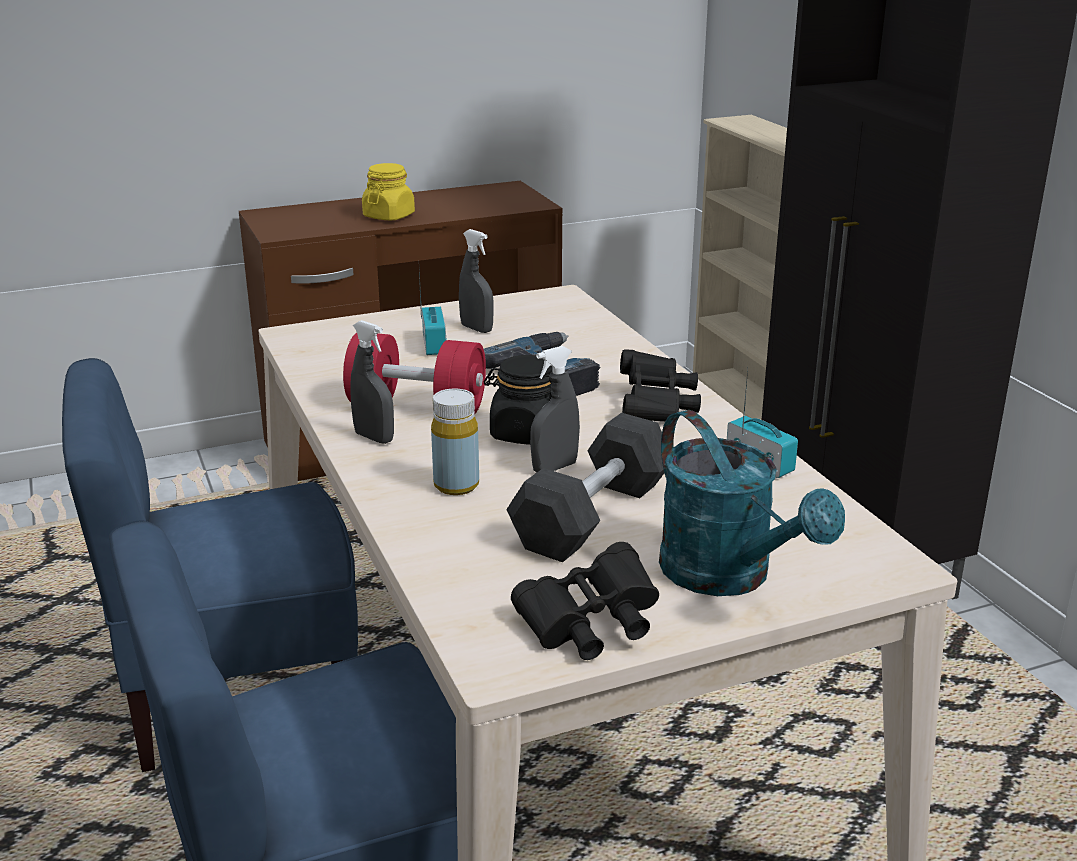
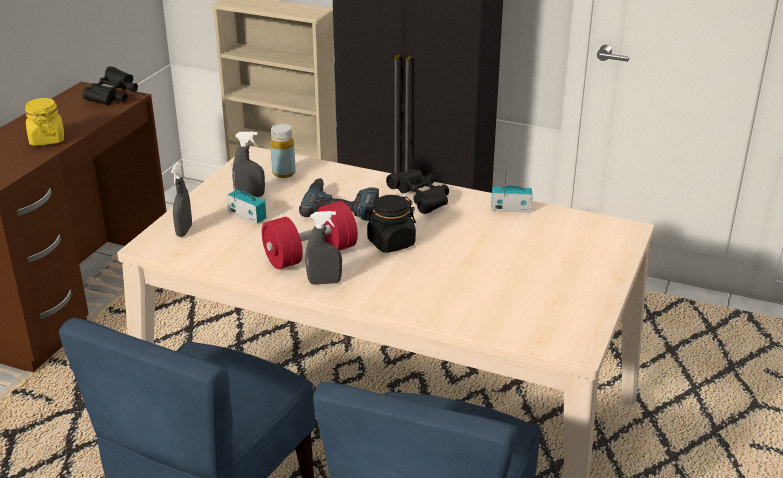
camera: 45 degrees left, 5 degrees up
yellow bottle [431,389,479,495] -> yellow bottle moved to [270,124,296,178]
grey dumbbell [506,413,664,563] -> none
black binoculars [511,542,659,660] -> black binoculars moved to [83,66,138,105]
grey spray bottle [530,346,580,472] -> grey spray bottle moved to [171,162,192,237]
turquoise watering can [659,410,845,596] -> none

